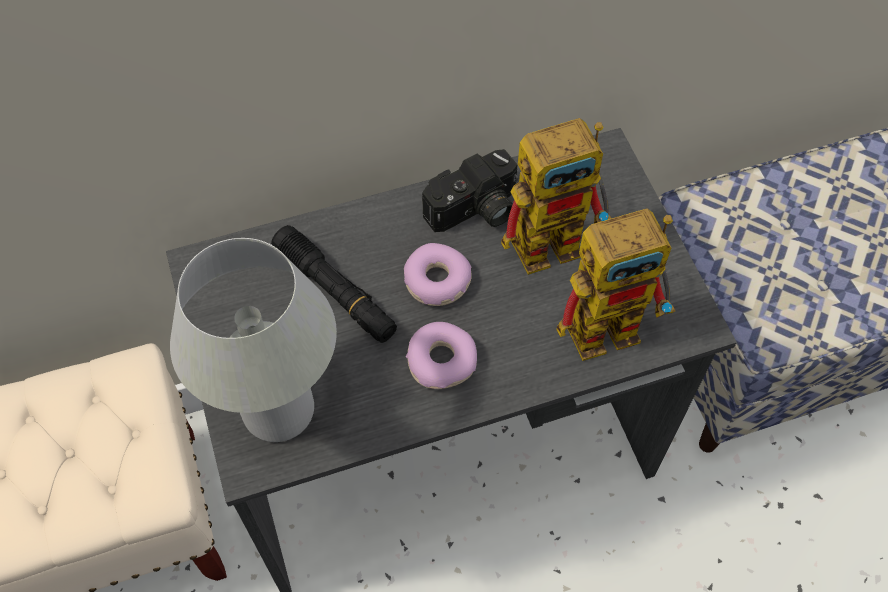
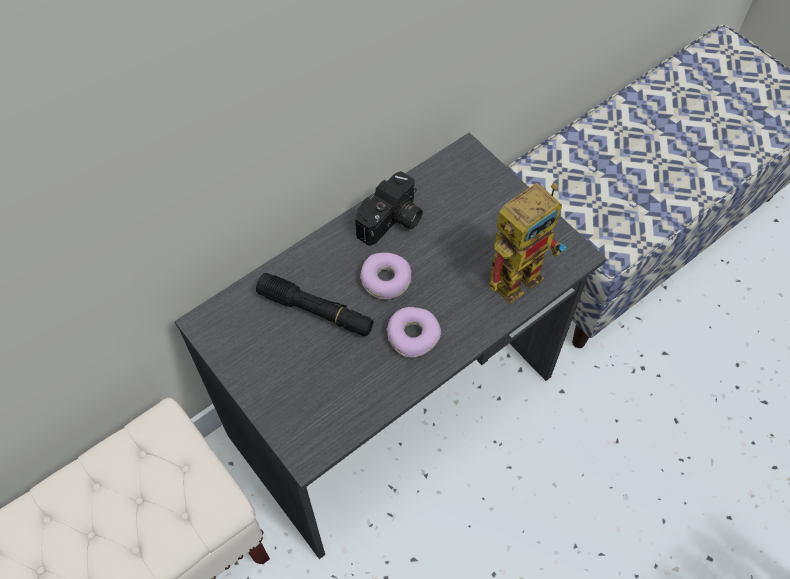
camera: 20 degrees left, 0 degrees up
white table lamp [170,238,337,442] -> none
toy robot [501,118,612,275] -> none

